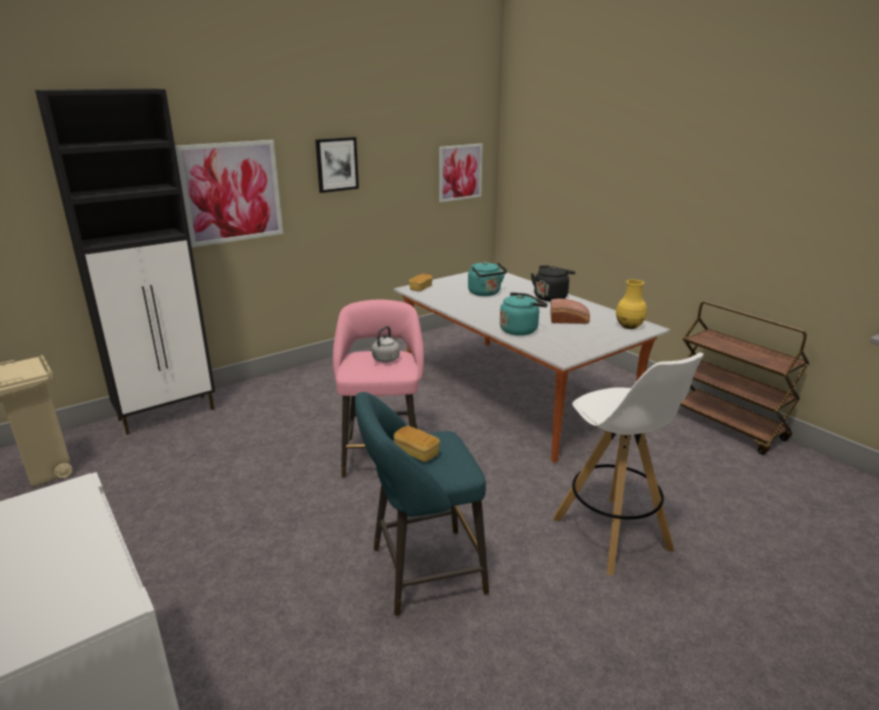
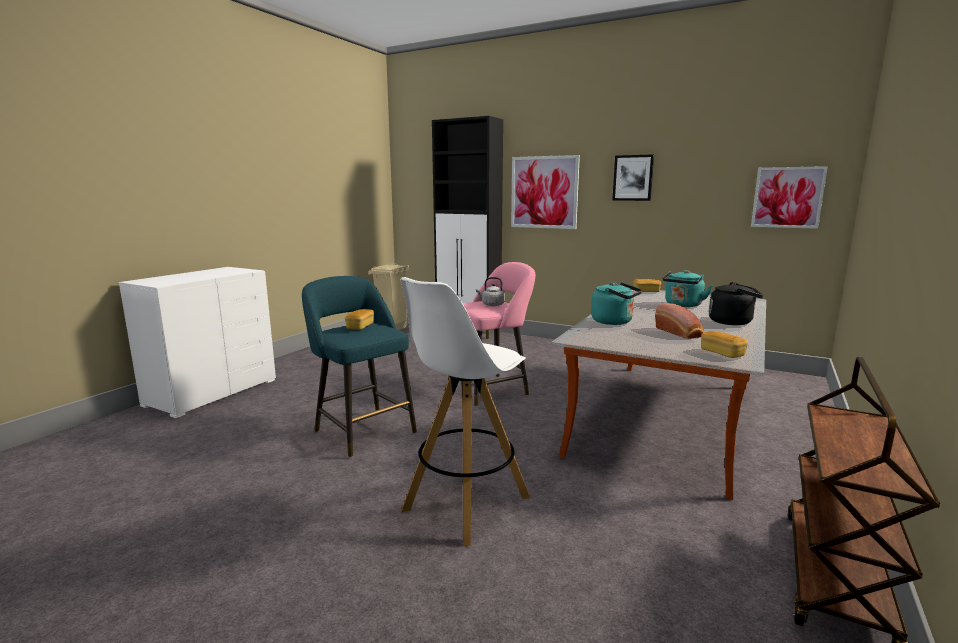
camera: 65 degrees right, 10 degrees down
yellow vase [616,280,647,329] -> bread [701,331,748,358]

